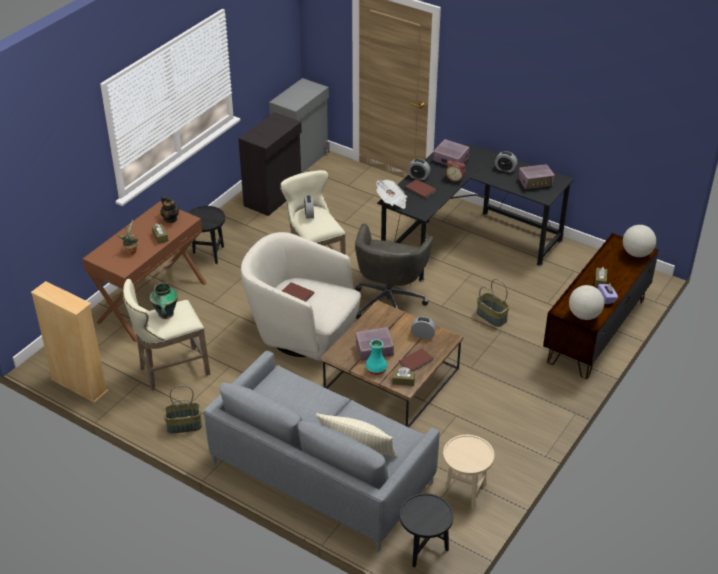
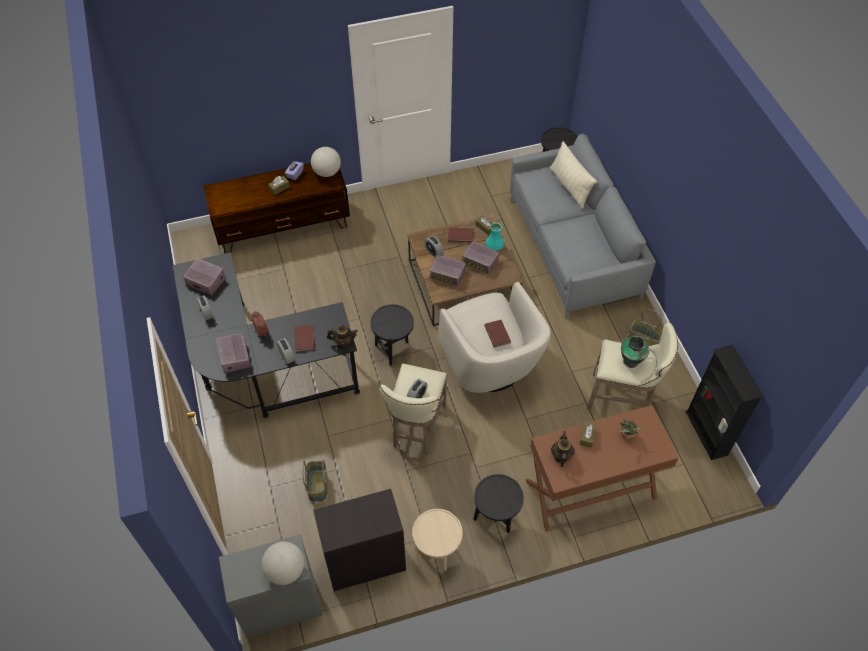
camera: 140 degrees left, 15 degrees up
beige bookcase [31,281,108,403] -> black bookcase [685,345,763,460]
grey office chair [355,224,434,319] -> black side table [370,304,414,366]
newspaper [376,180,407,209] -> teapot [327,325,358,348]
beige side table [443,435,494,510] -> beige side table moved to [412,509,463,571]
basket [477,279,509,327] -> basket moved to [302,459,327,502]
globe [623,225,656,257] -> globe moved to [262,542,304,585]
none -> radio [430,255,466,287]

